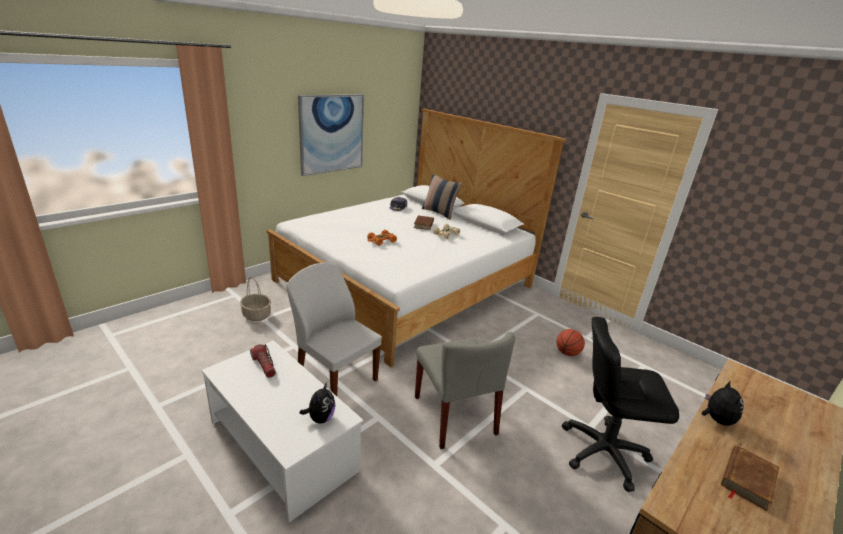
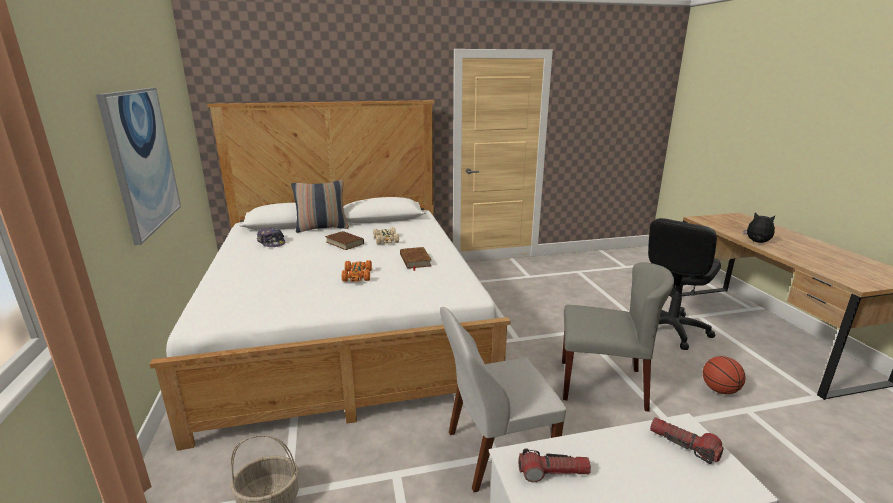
camera: 55 degrees left, 5 degrees down
plush toy [300,382,336,424] -> flashlight [650,417,724,464]
basketball [556,329,585,356] -> basketball moved to [703,356,746,394]
brown book [721,445,779,511] -> brown book moved to [400,247,431,271]

